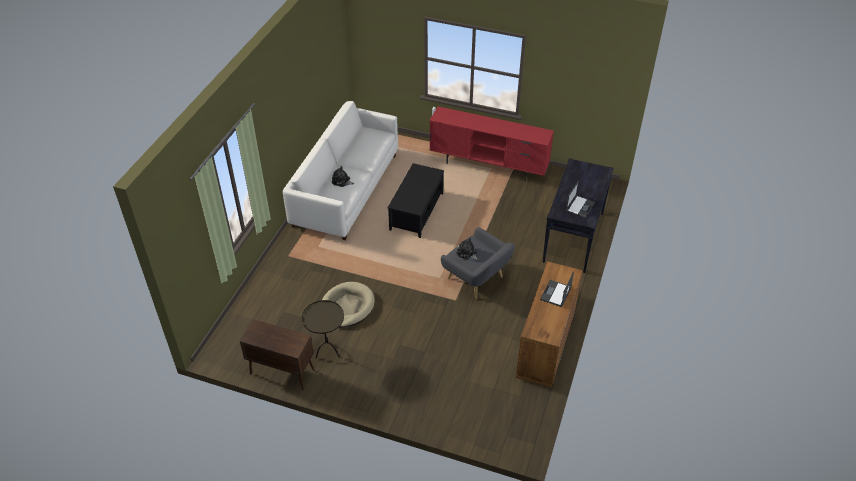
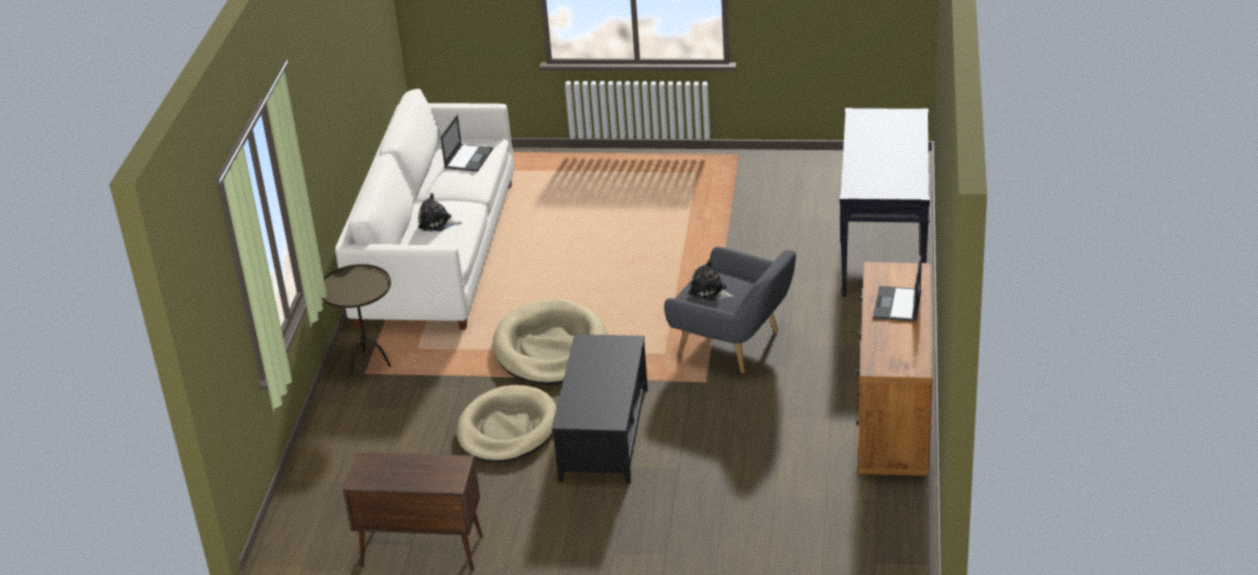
camera: 10 degrees left, 10 degrees down
brown side table [302,300,344,359] -> brown side table moved to [321,264,391,376]
black coffee table [388,163,444,238] -> black coffee table moved to [552,334,648,484]
red tv stand [430,106,554,182] -> none
laptop [566,180,595,218] -> laptop moved to [440,115,493,172]
none -> beige dog bed [493,299,608,385]

